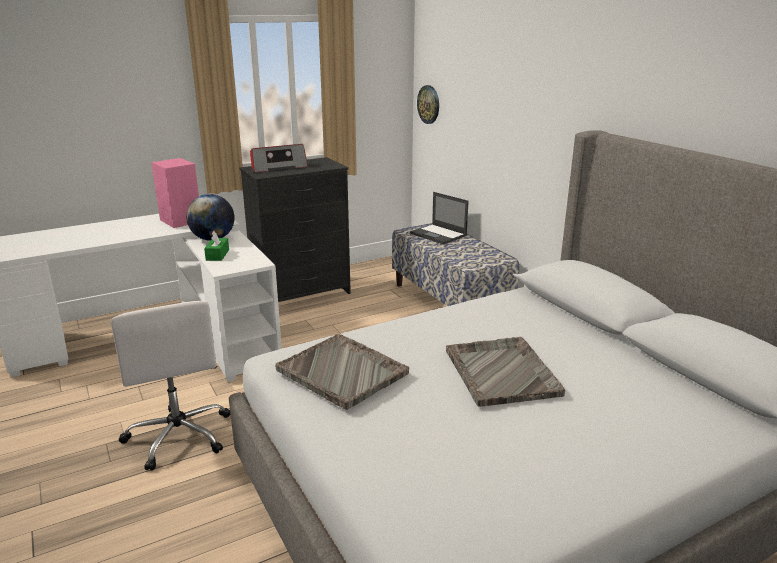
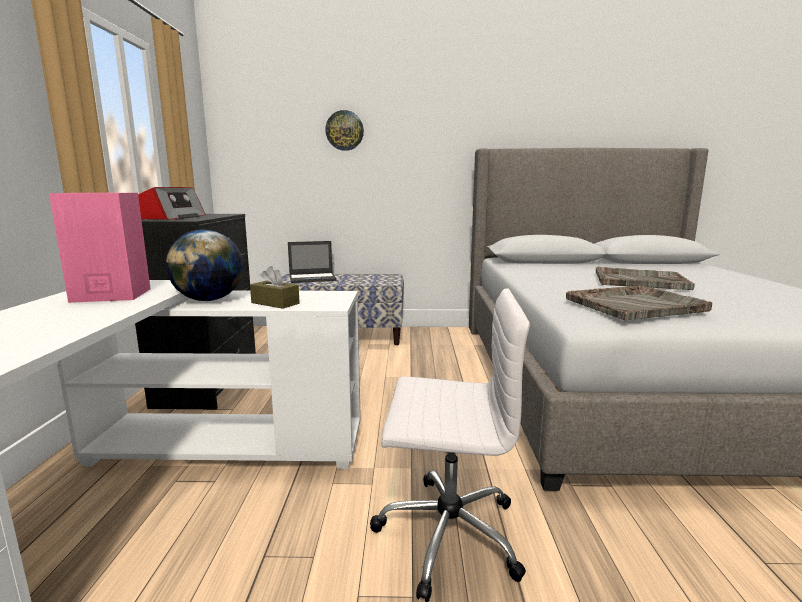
camera: 60 degrees left, 10 degrees down
green tissue box [204,231,229,261] -> brown tissue box [250,266,300,309]
wall clock [417,85,439,124] -> wall clock moved to [325,110,364,151]

